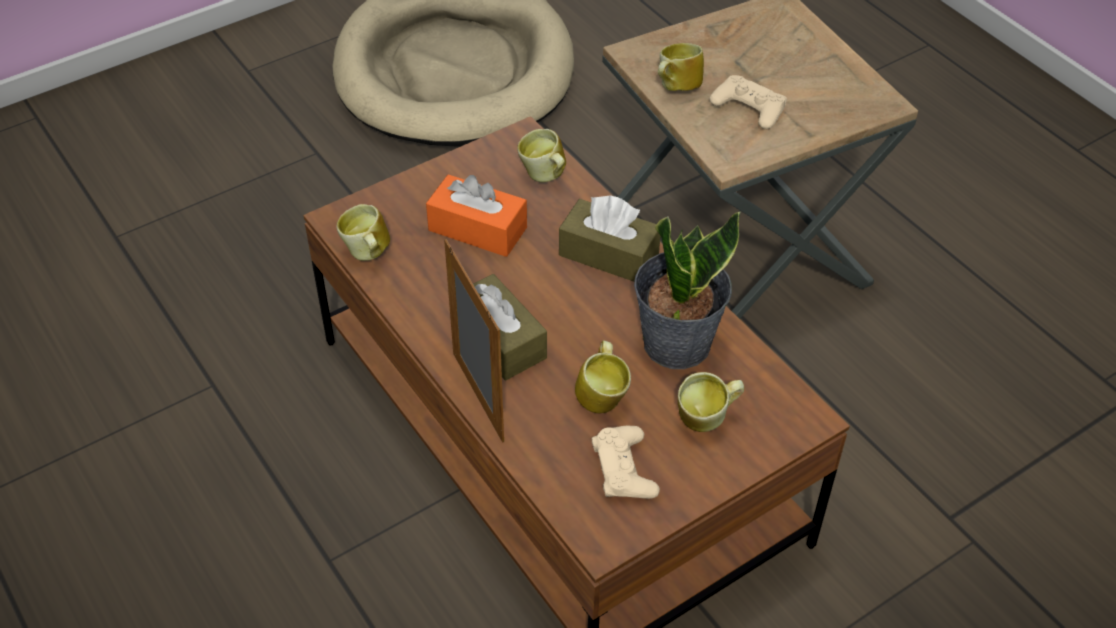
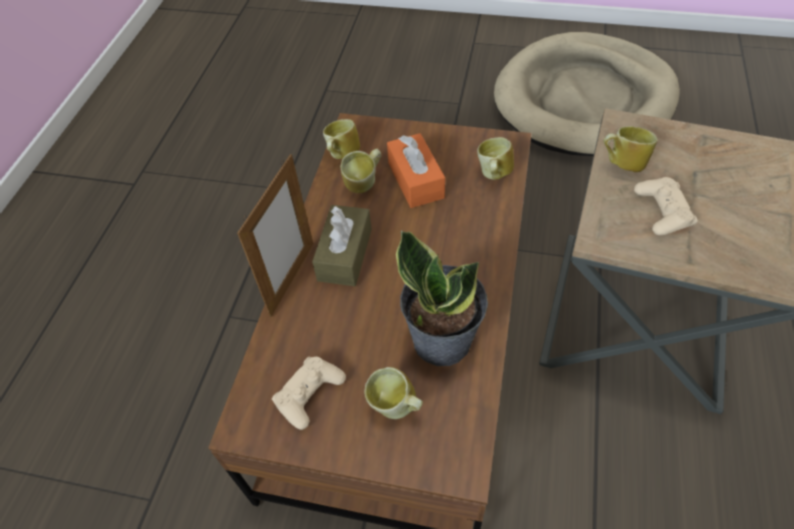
camera: 50 degrees right, 5 degrees up
brown tissue box [559,195,661,282] -> none
mug [575,340,631,414] -> mug moved to [340,149,381,193]

